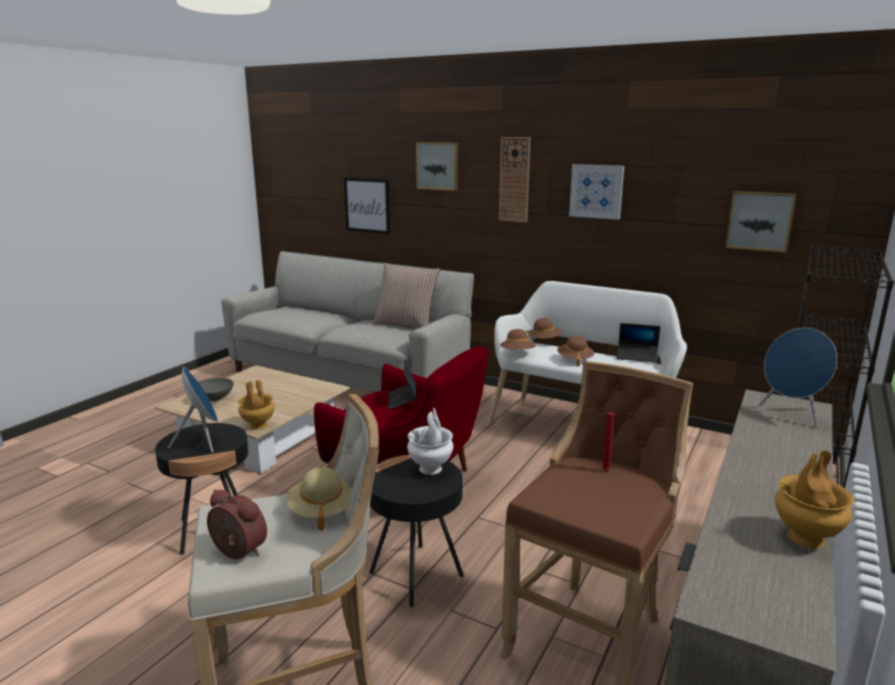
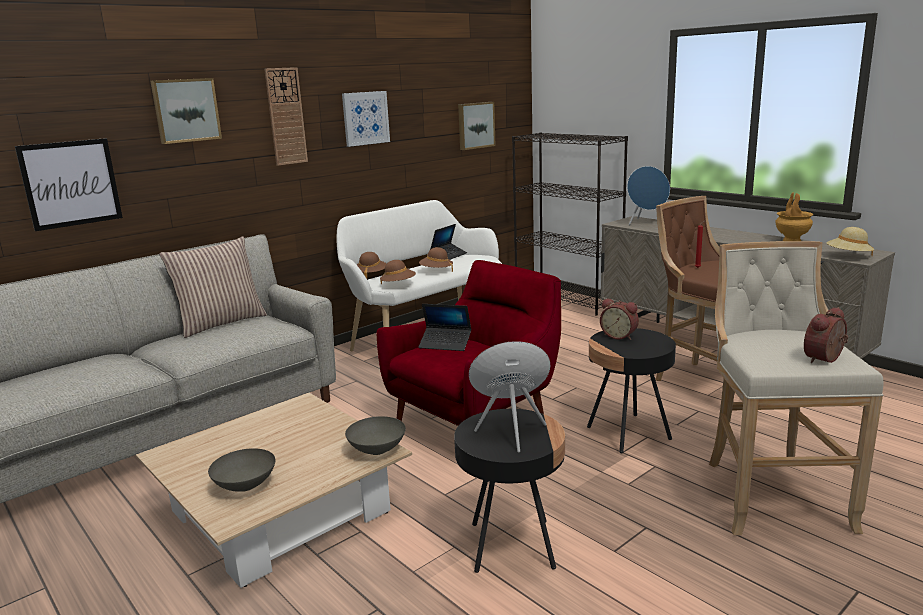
camera: 70 degrees left, 0 degrees up
brown vase [238,380,275,430] -> grey bowl [345,416,406,455]
beige hat [287,467,352,531] -> beige hat moved to [826,227,874,256]
white vase [407,408,453,475] -> alarm clock [600,298,639,340]

